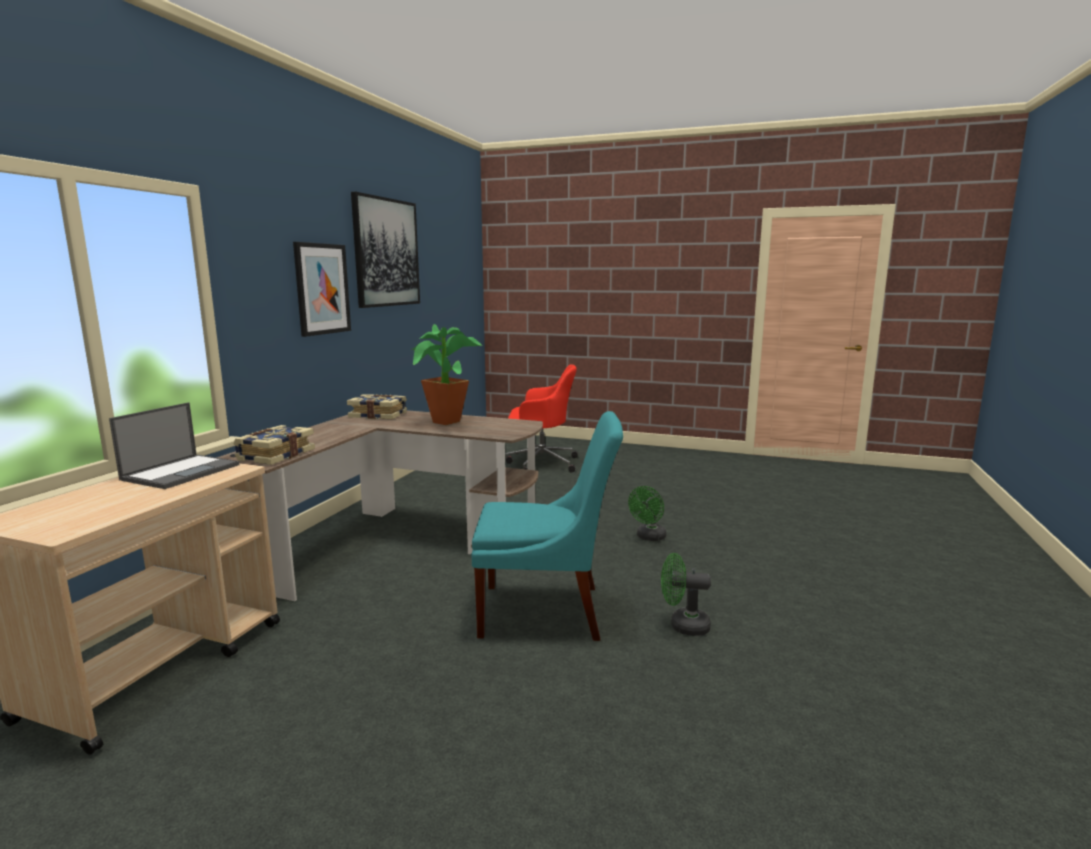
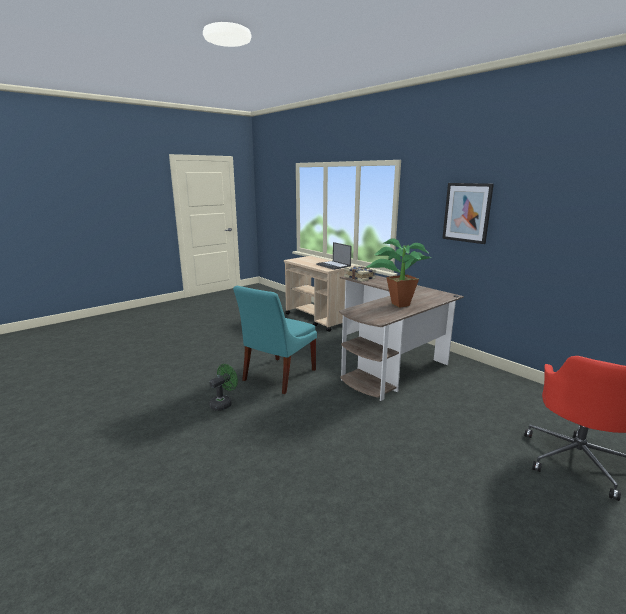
camera: 120 degrees right, 5 degrees up
book [347,394,407,419] -> none
picture [351,192,420,308] -> none
green fan [628,486,666,541] -> none

